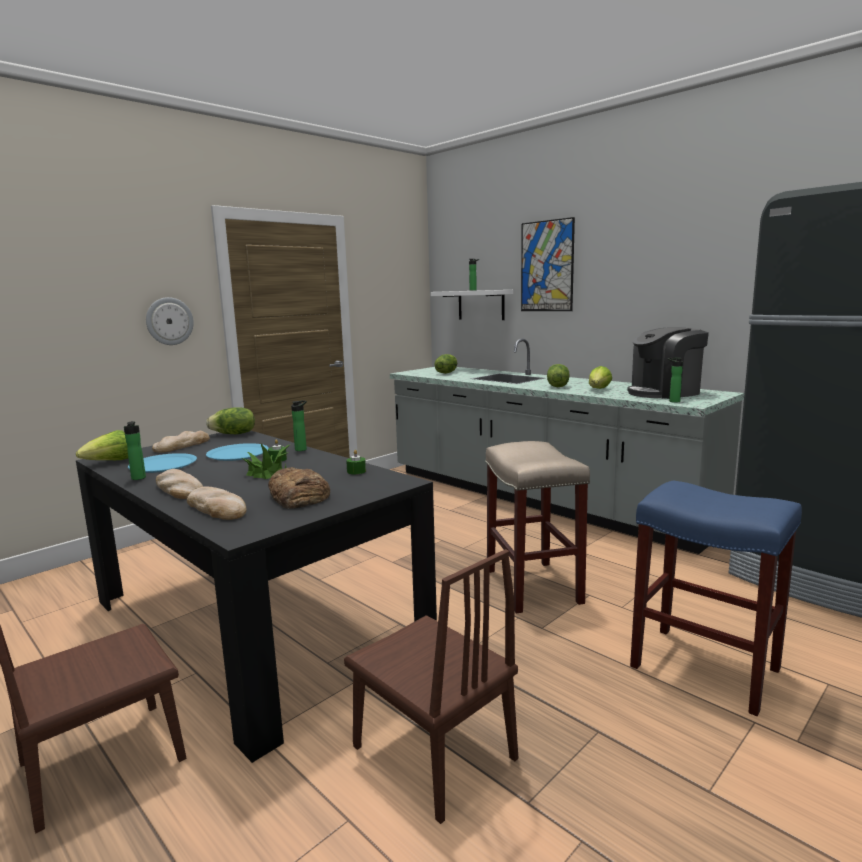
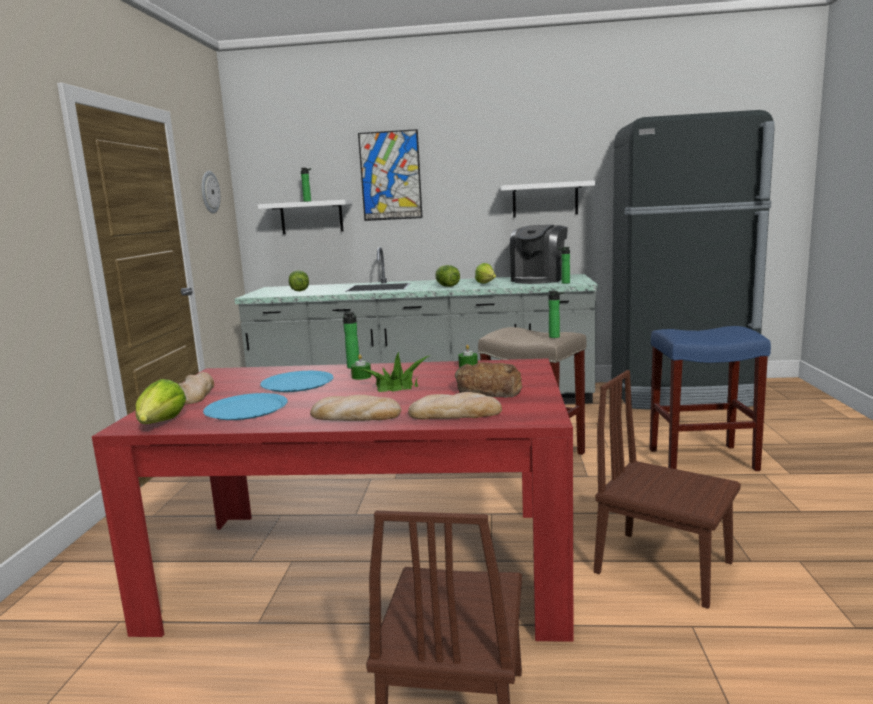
camera: 40 degrees left, 0 degrees up
black dining table [76,431,437,763] -> red dining table [92,358,573,642]
bottle [124,421,146,480] -> bottle moved to [548,291,564,338]
wall clock [146,297,194,345] -> wall clock moved to [201,171,220,214]
lettuce [206,407,255,434] -> none
brown chair [344,549,518,824] -> brown chair turned 150 degrees counterclockwise [594,370,741,609]
none -> white shelf [501,180,595,218]

